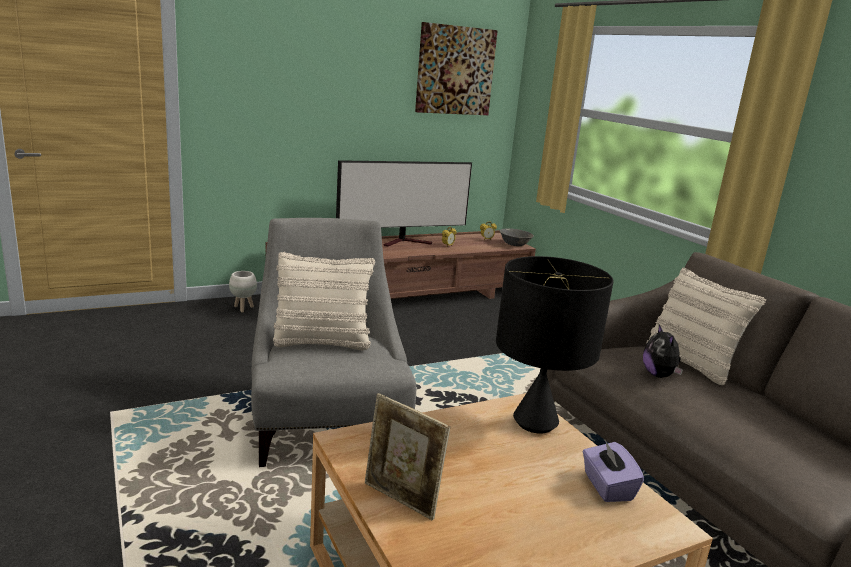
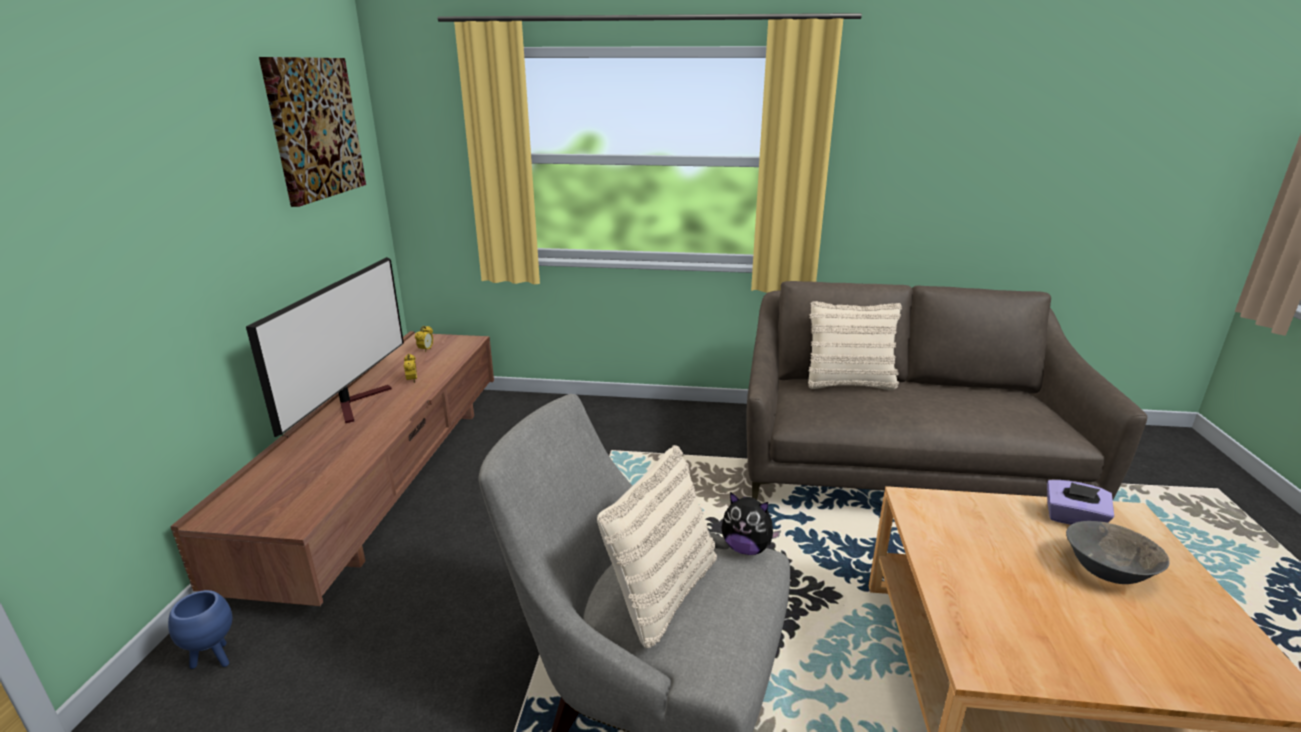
camera: 55 degrees left, 5 degrees up
white planter [229,271,257,312] -> blue planter [168,590,232,669]
picture frame [365,393,450,521] -> none
black table lamp [496,256,614,434] -> none
grey bowl [500,228,534,246] -> grey bowl moved to [1066,521,1170,584]
plush toy [643,324,683,378] -> plush toy moved to [721,492,781,555]

